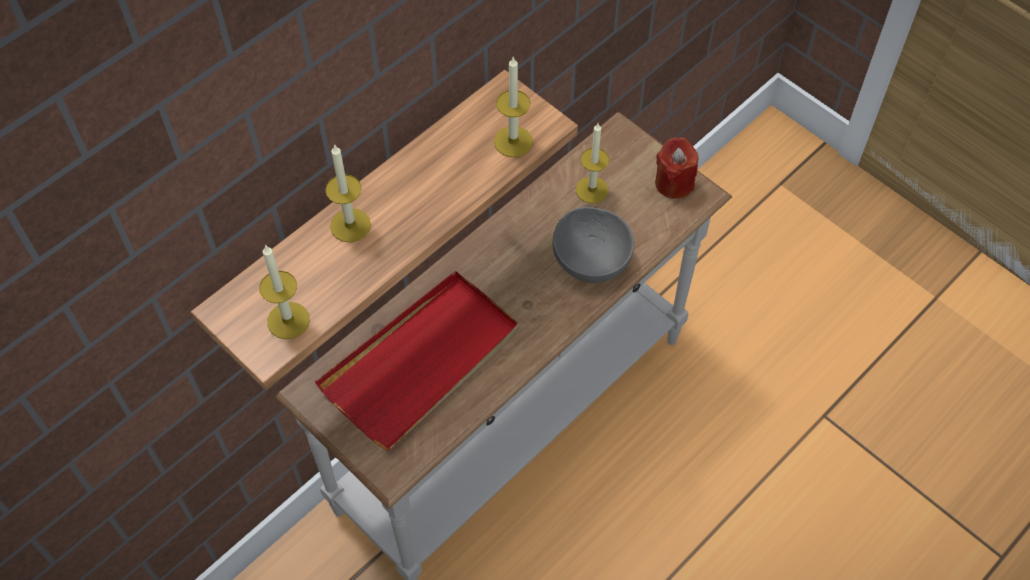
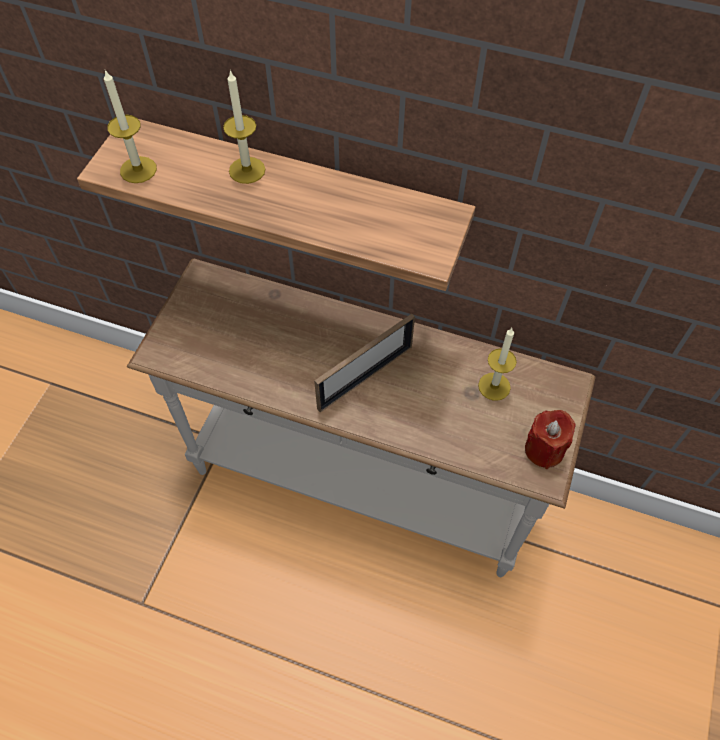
camera: 65 degrees right, 0 degrees up
red tray [315,271,519,451] -> none
candle [494,56,533,157] -> none
grey bowl [553,207,634,283] -> none
none -> picture frame [314,314,415,412]

